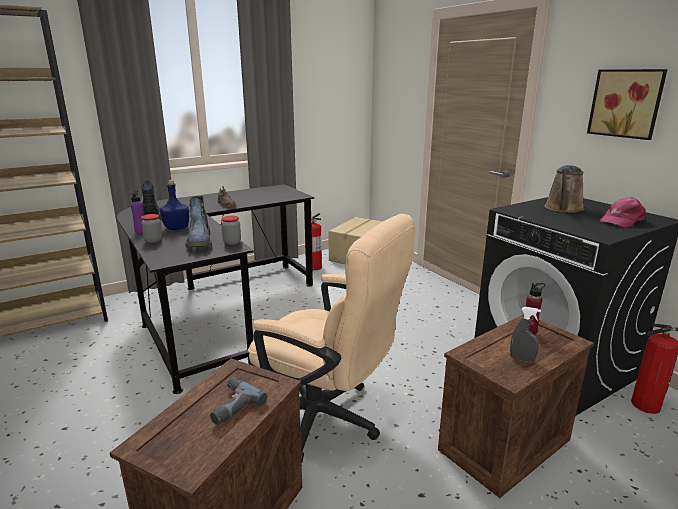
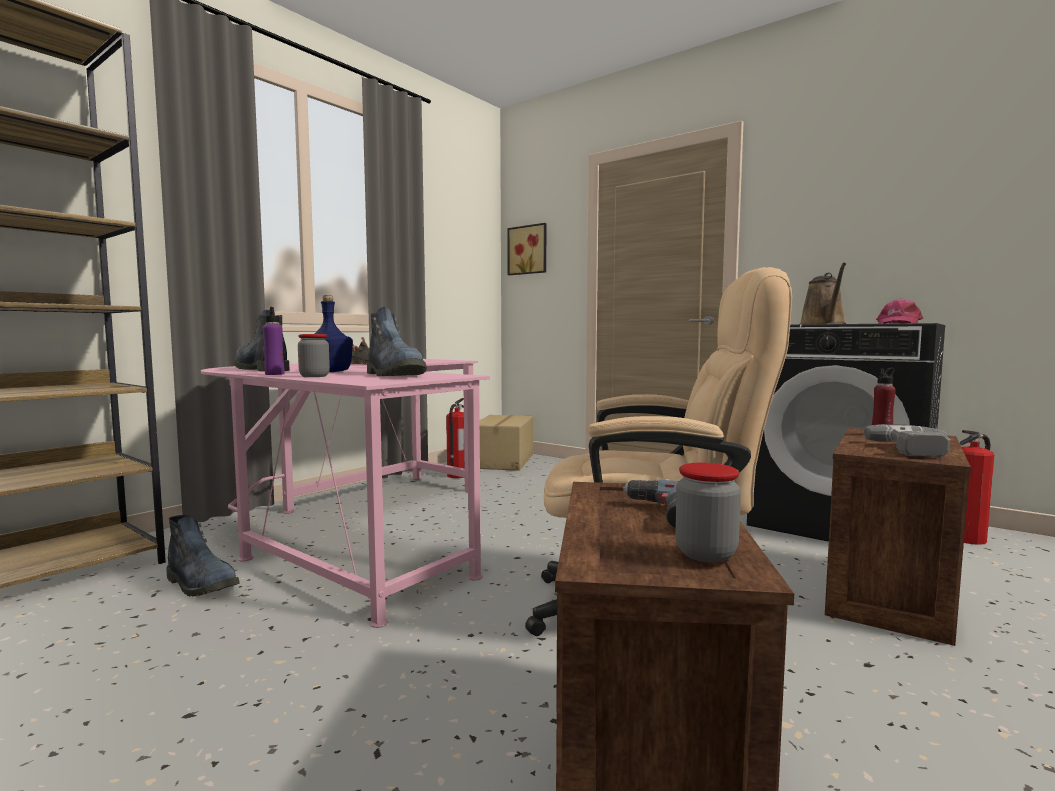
camera: 20 degrees left, 15 degrees down
black desk [117,184,314,394] -> pink desk [201,359,490,628]
jar [221,216,241,245] -> jar moved to [675,463,741,562]
grey spray bottle [510,307,541,362] -> power drill [864,424,950,457]
picture [587,69,668,140] -> picture moved to [507,223,546,275]
none -> boot [166,515,240,596]

